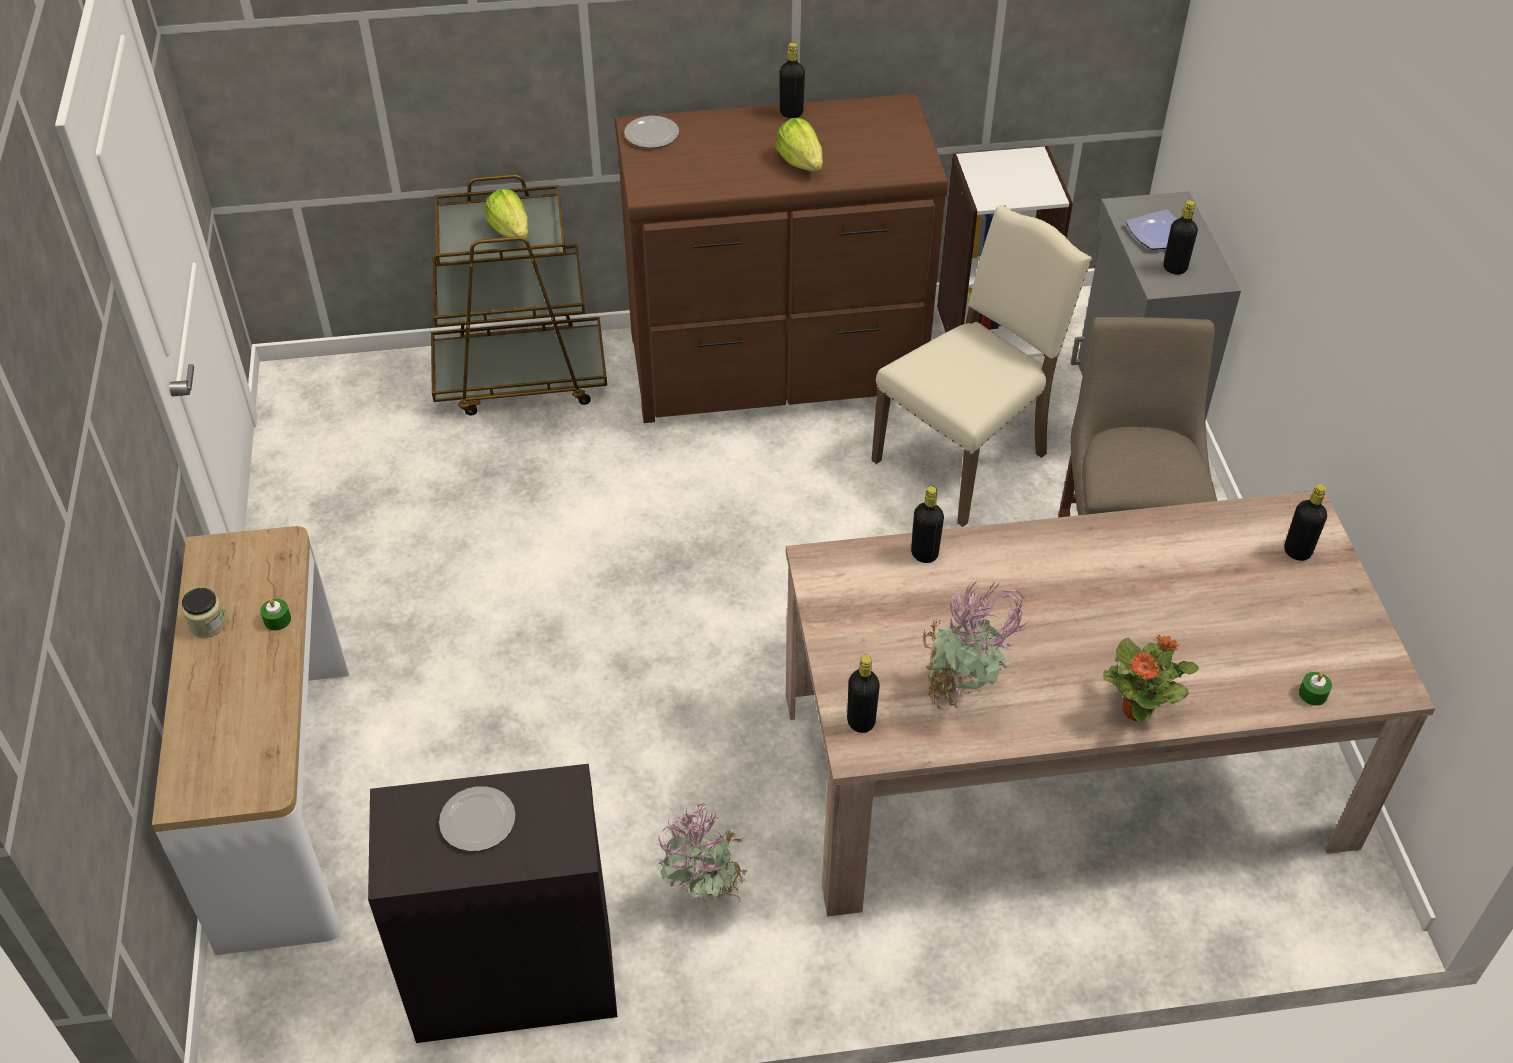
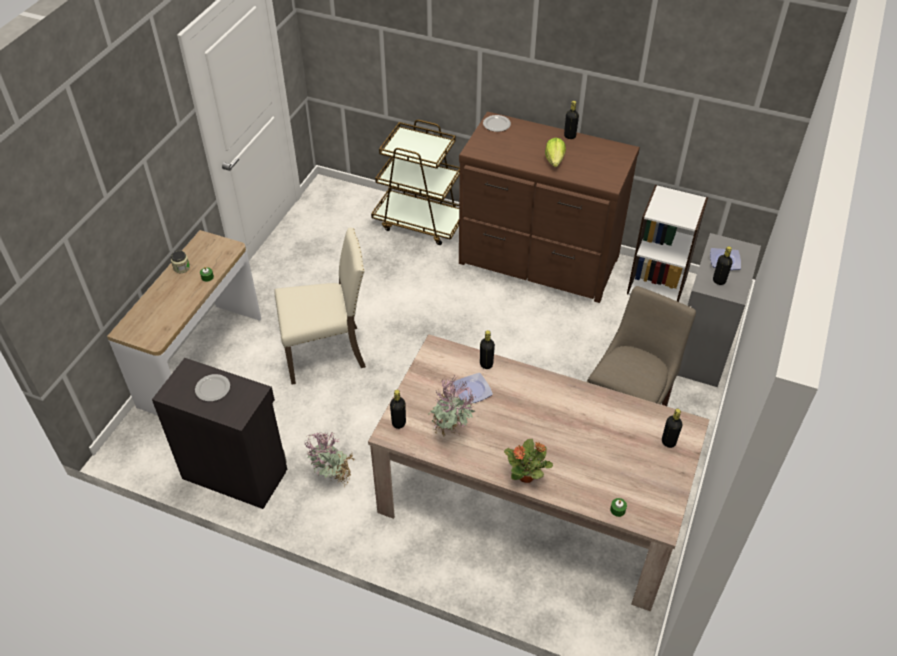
camera: 30 degrees right, 0 degrees up
lettuce [485,189,528,238] -> none
beige chair [871,205,1092,527] -> beige chair moved to [274,228,366,384]
none -> plate [453,373,493,403]

